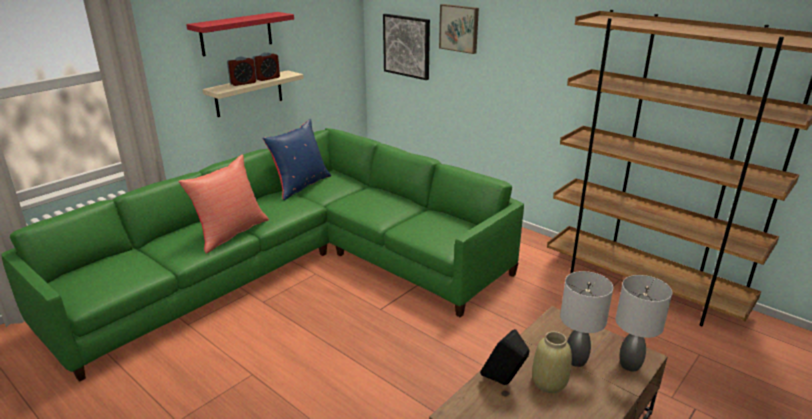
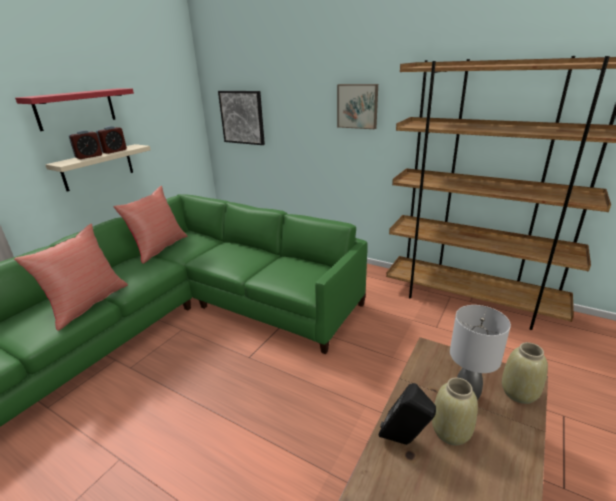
camera: 10 degrees left, 0 degrees up
blue pillow [263,119,331,200] -> red pillow [114,186,187,264]
picture [439,4,479,54] -> picture moved to [337,84,378,129]
grey table lamp [616,275,672,371] -> beige vase [502,342,548,404]

